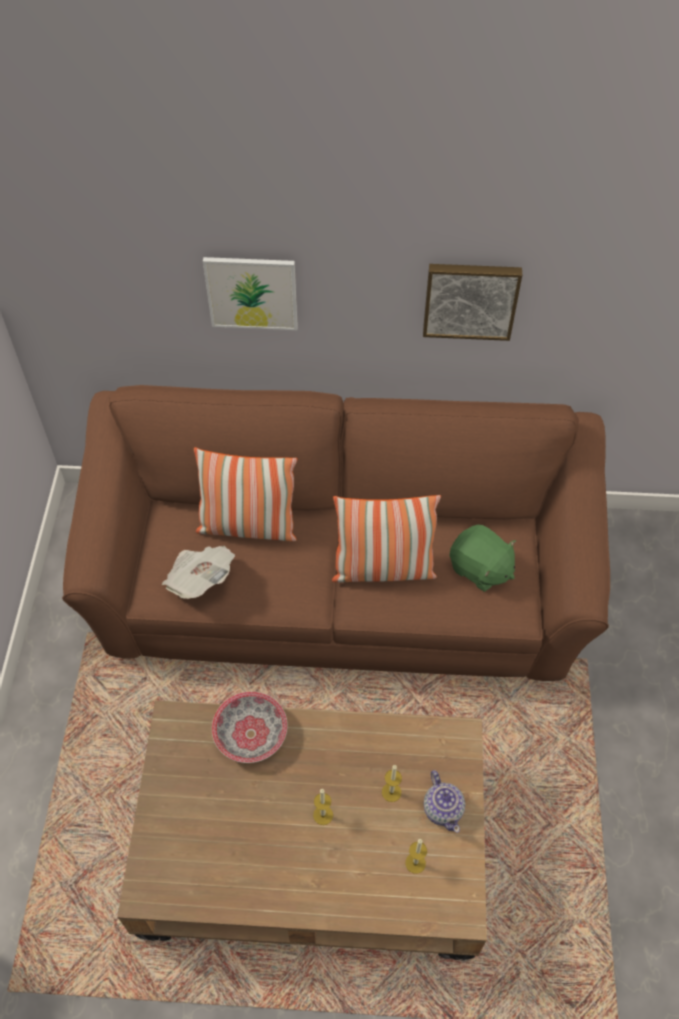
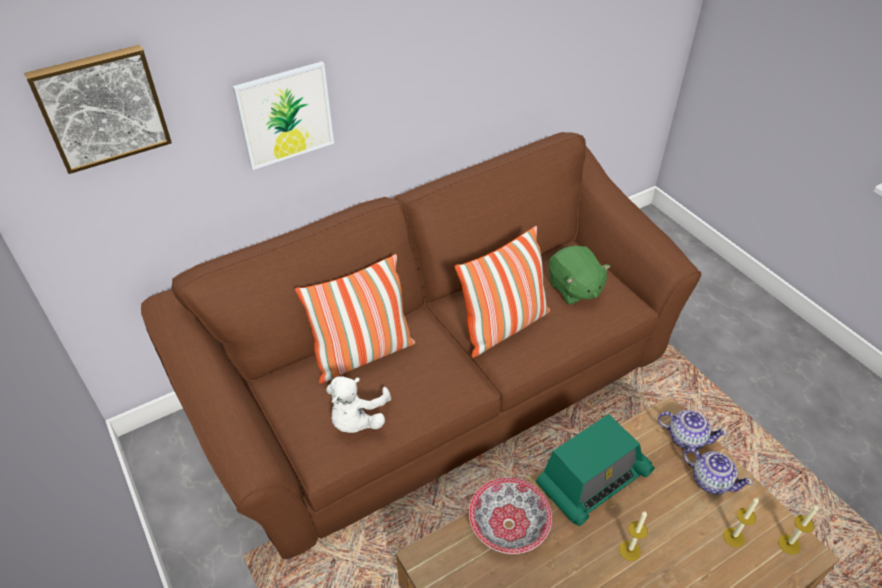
camera: 35 degrees left, 10 degrees down
newspaper [162,546,235,599] -> white plush toy [326,376,391,433]
candle [382,765,402,802] -> candle moved to [778,505,819,555]
picture [423,264,522,341] -> picture moved to [24,45,172,174]
green plush toy [449,525,516,592] -> green plush toy turned 60 degrees clockwise [549,245,611,305]
none -> radio [536,414,655,526]
none -> teapot [658,410,727,450]

